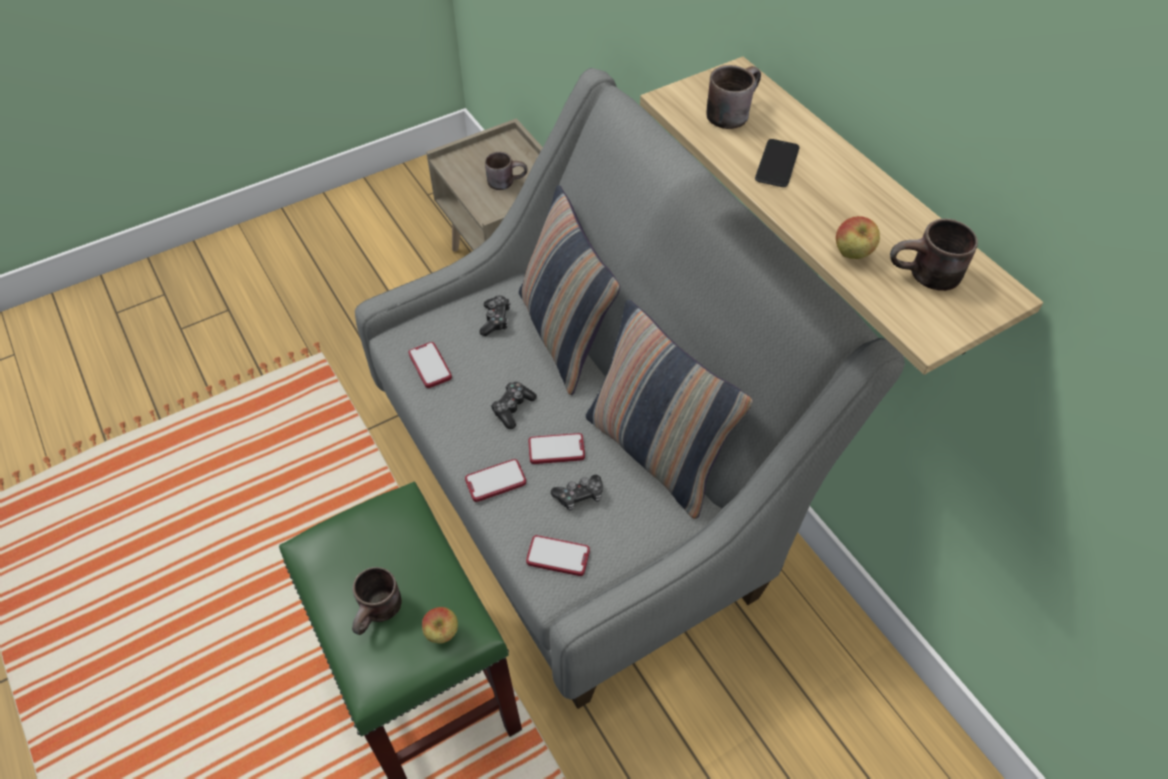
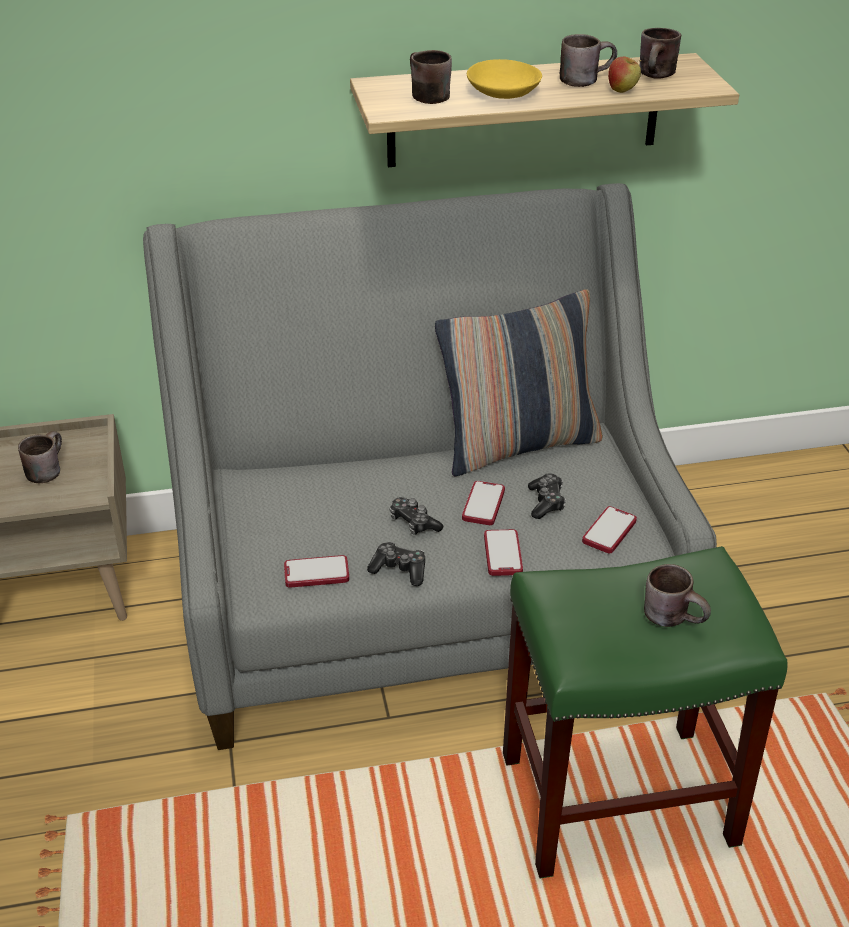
camera: 70 degrees left, 15 degrees down
apple [422,607,458,643] -> none
game controller [479,295,510,336] -> game controller moved to [367,542,425,586]
pillow [519,185,620,395] -> none
phone [755,139,799,187] -> yellow bowl [467,59,542,99]
none -> brown mug [560,34,617,87]

